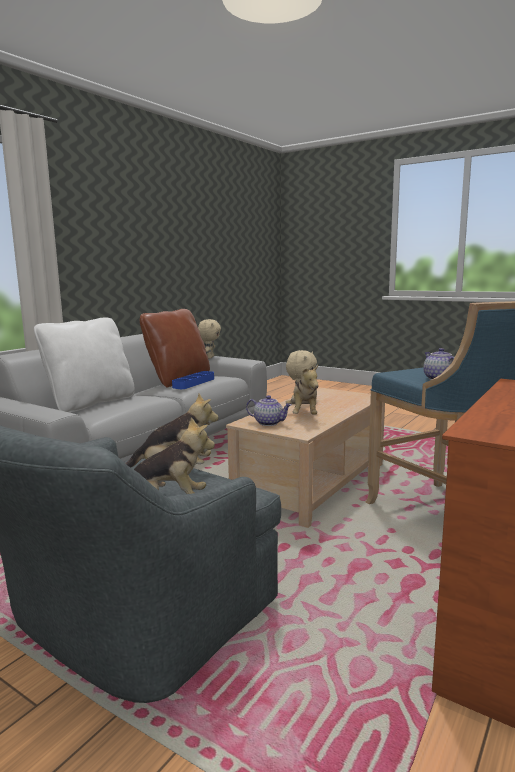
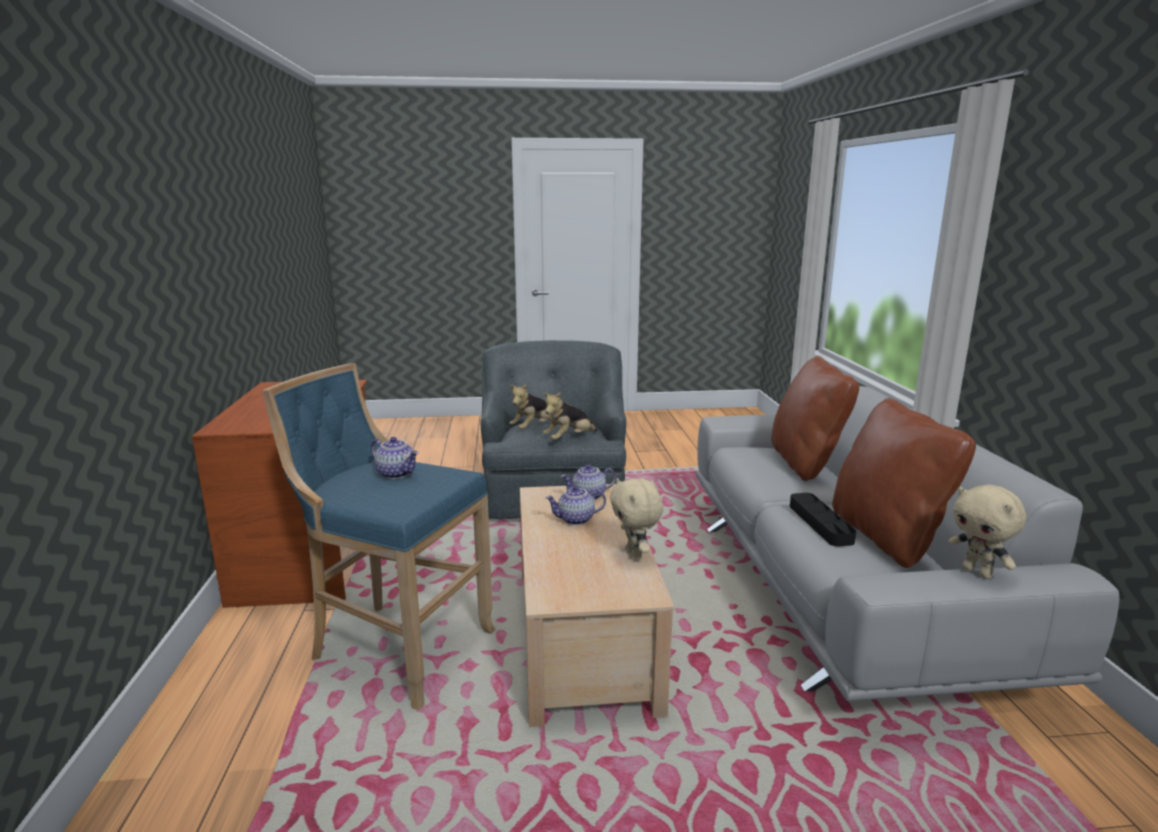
camera: 140 degrees right, 5 degrees up
white pillow [34,317,135,413] -> brown pillow [771,356,859,481]
blue tray [172,371,214,389] -> black tray [790,493,856,547]
plush toy [286,365,318,415] -> teapot [546,486,606,525]

